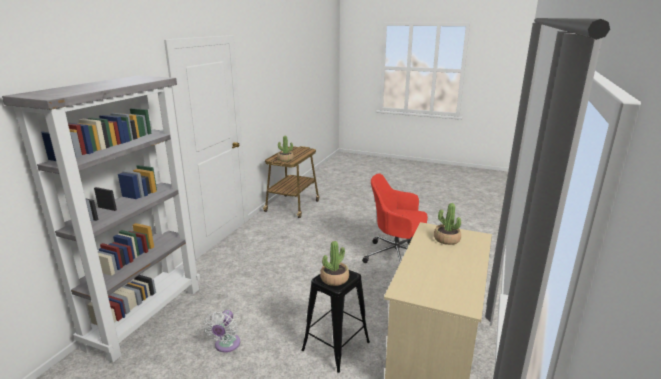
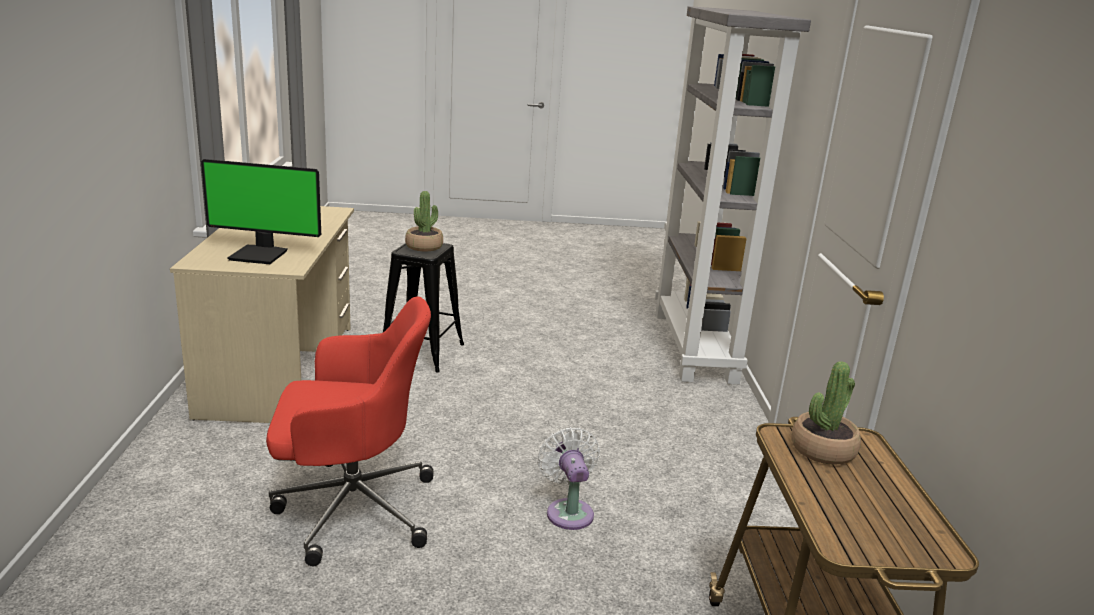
camera: 155 degrees right, 0 degrees up
white fan [203,310,240,352] -> white fan moved to [537,427,600,530]
potted plant [434,203,461,245] -> monitor [201,159,321,264]

